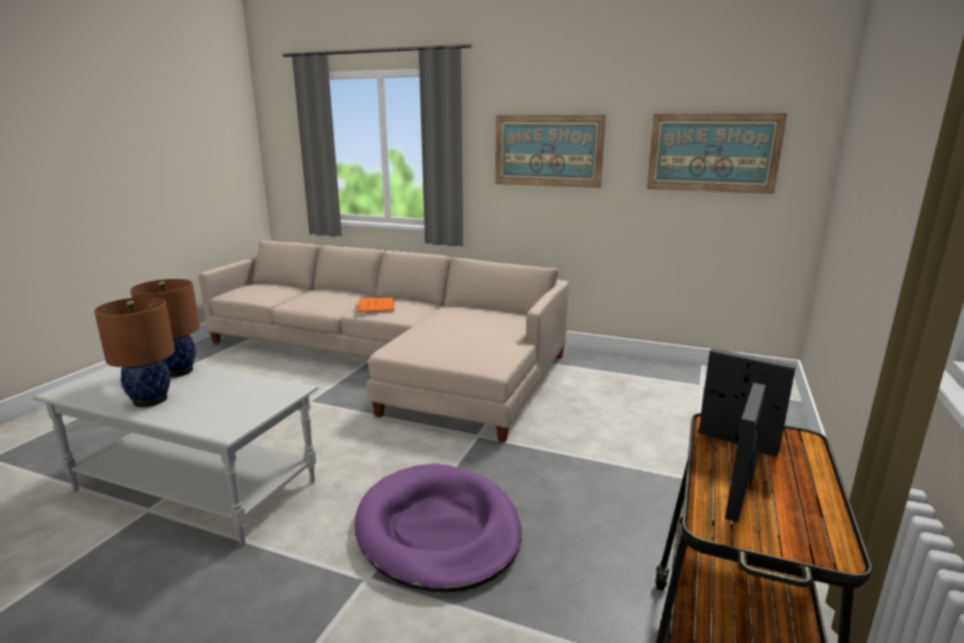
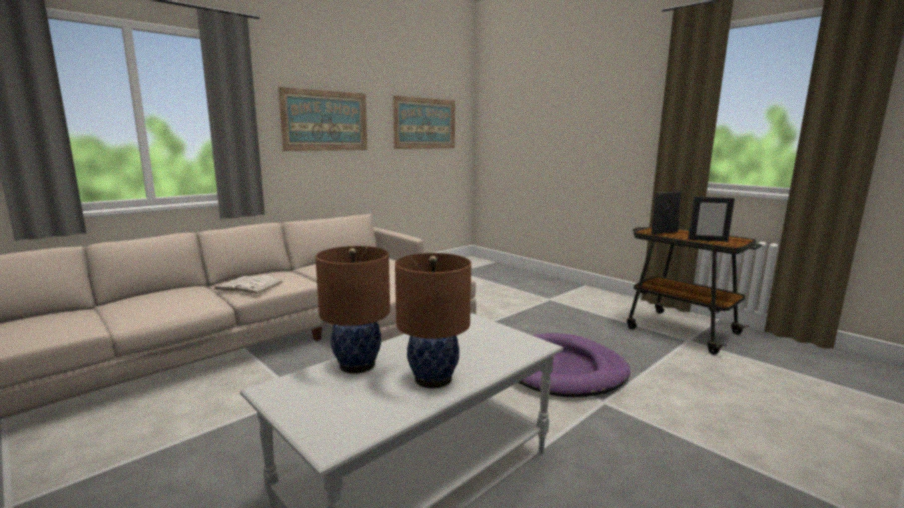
camera: 65 degrees left, 5 degrees down
orange book [357,297,394,313] -> white book [214,275,283,294]
picture frame [725,383,766,522] -> picture frame turned 45 degrees counterclockwise [688,197,735,242]

